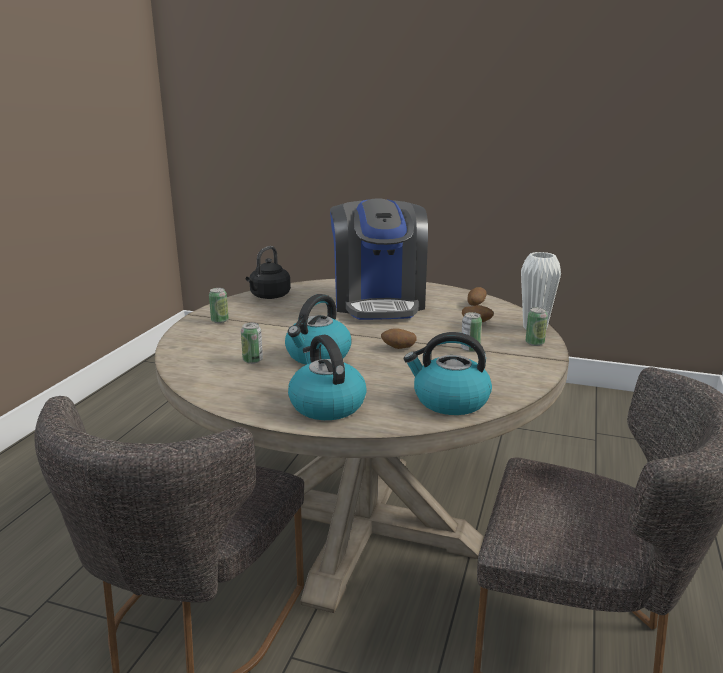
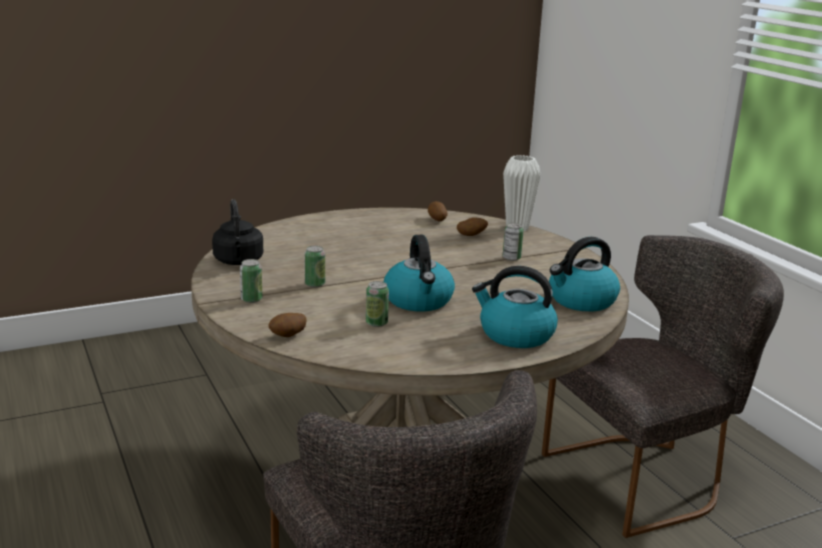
camera: 45 degrees left, 0 degrees up
coffee machine [330,199,428,320] -> none
potato [381,328,417,349] -> potato moved to [269,313,307,337]
can [525,307,548,346] -> can moved to [305,246,325,288]

